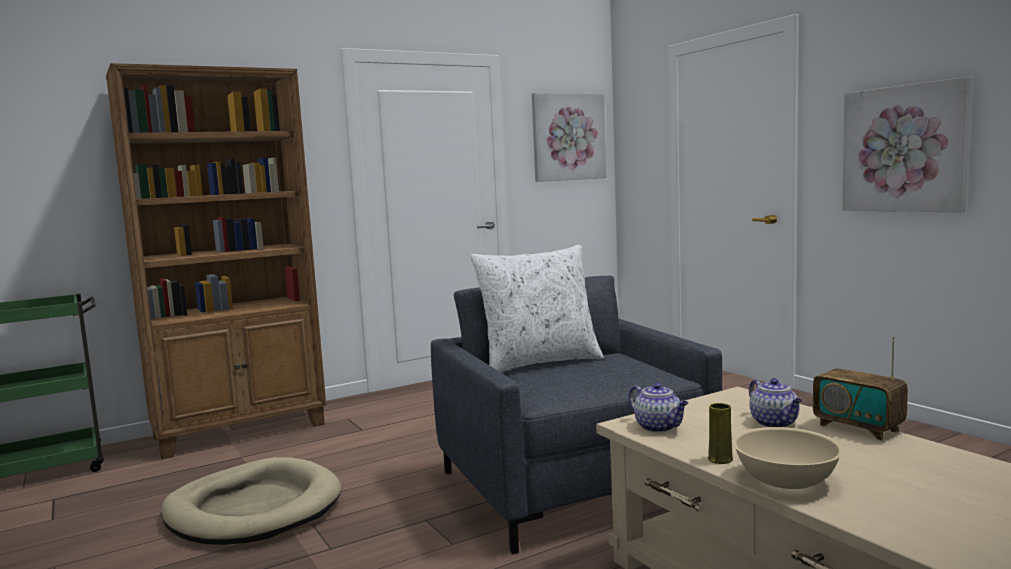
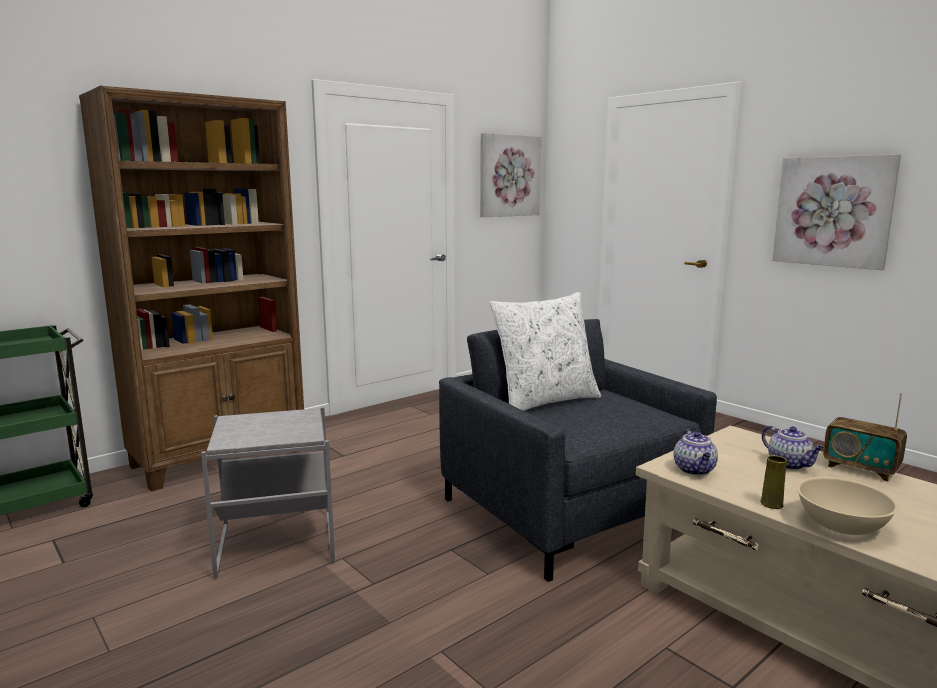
camera: 10 degrees left, 5 degrees up
beige dog bed [161,457,341,545] -> grey side table [201,407,335,579]
teapot [629,383,688,432] -> teapot turned 45 degrees clockwise [674,429,718,475]

